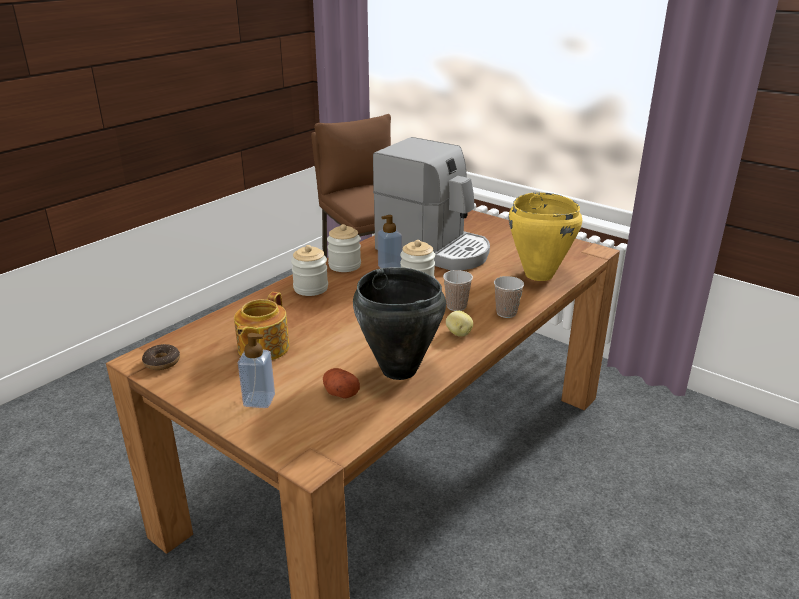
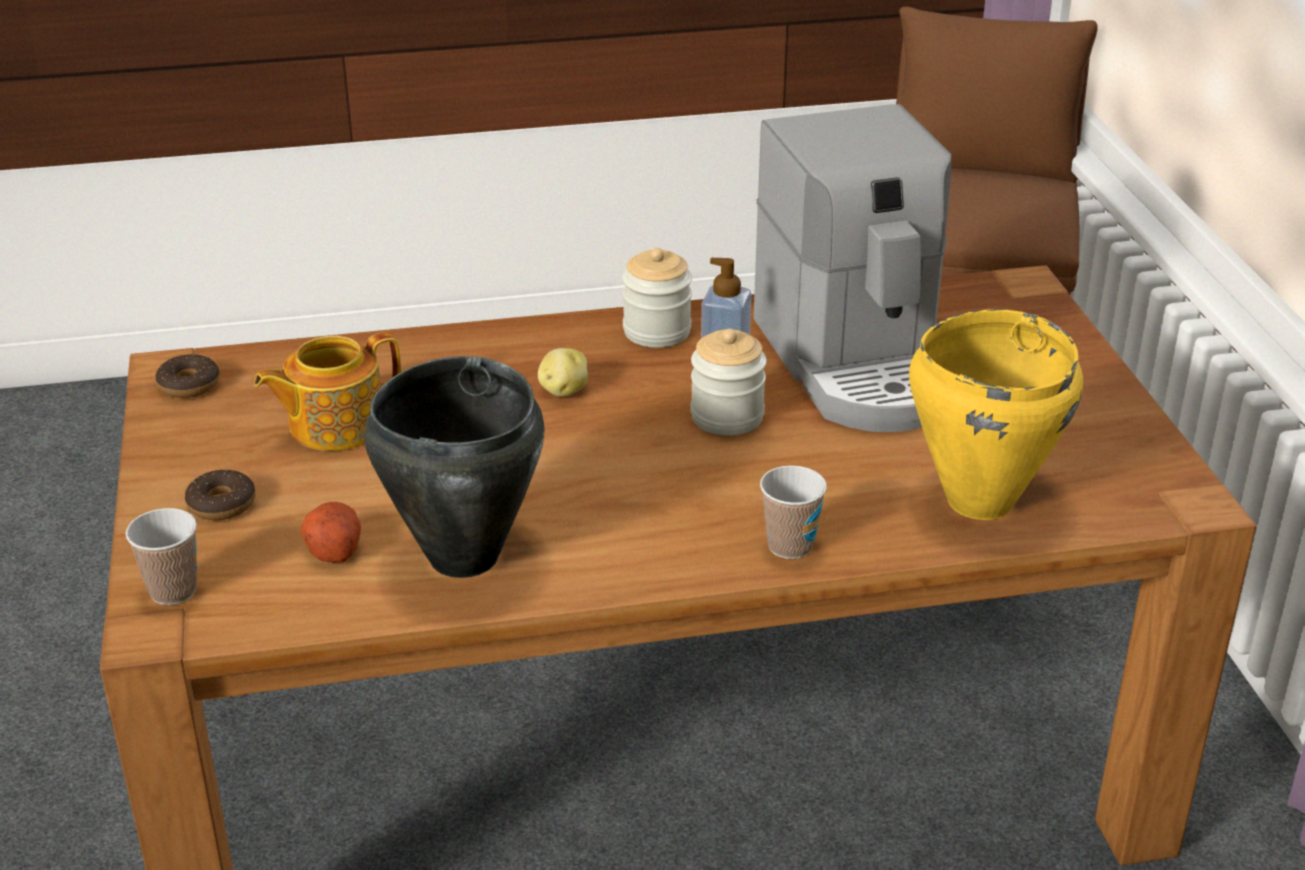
camera: 40 degrees right, 5 degrees up
soap dispenser [238,333,275,408] -> donut [185,469,255,520]
jar [291,245,328,296] -> none
cup [443,270,473,311] -> cup moved to [126,508,197,605]
potato [446,311,473,337] -> potato moved to [538,348,588,397]

